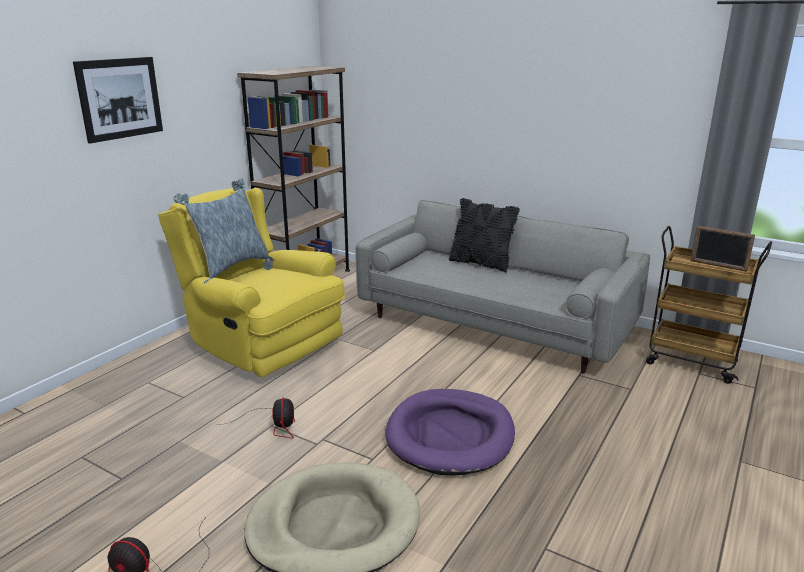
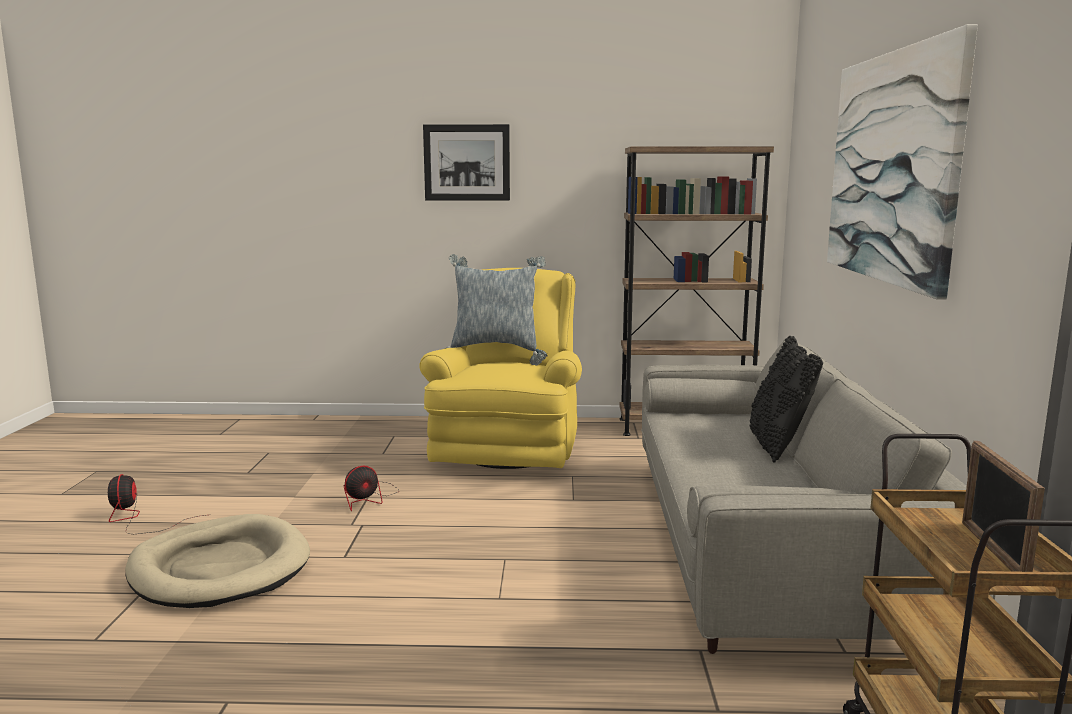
camera: 60 degrees right, 10 degrees down
purple dog bed [385,389,515,476] -> none
none -> picture [827,24,978,300]

